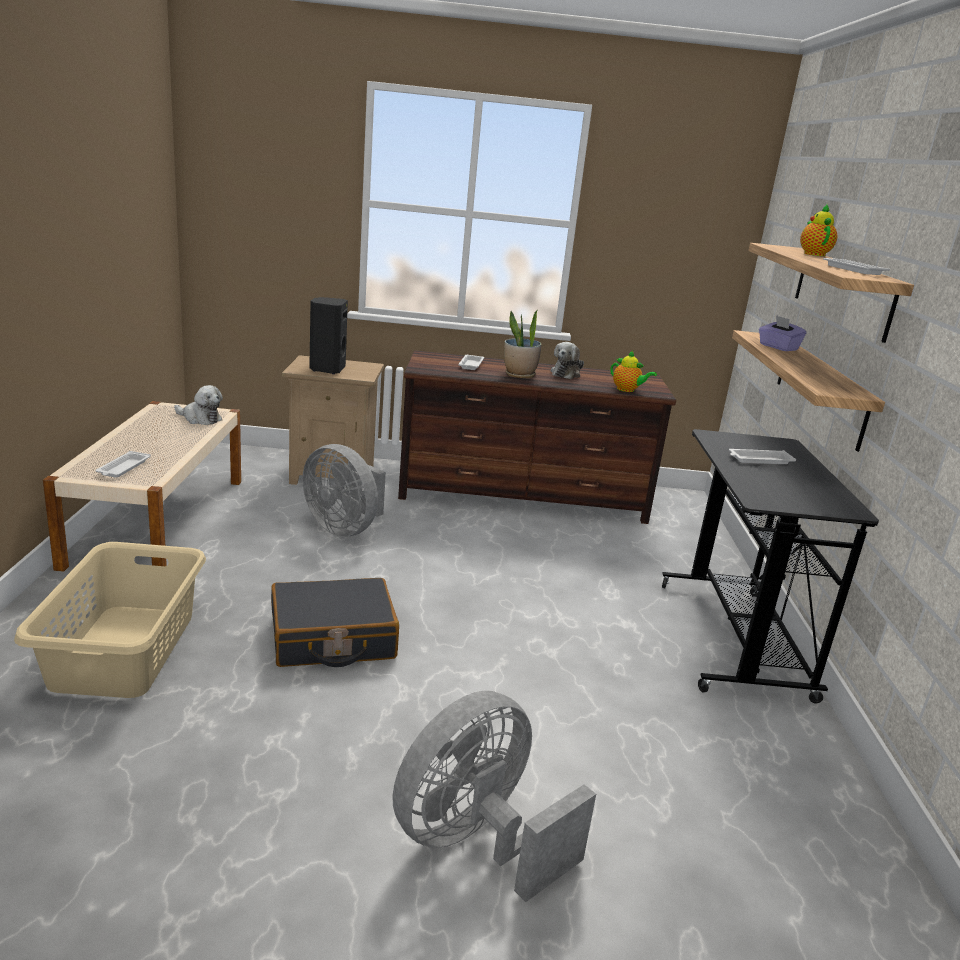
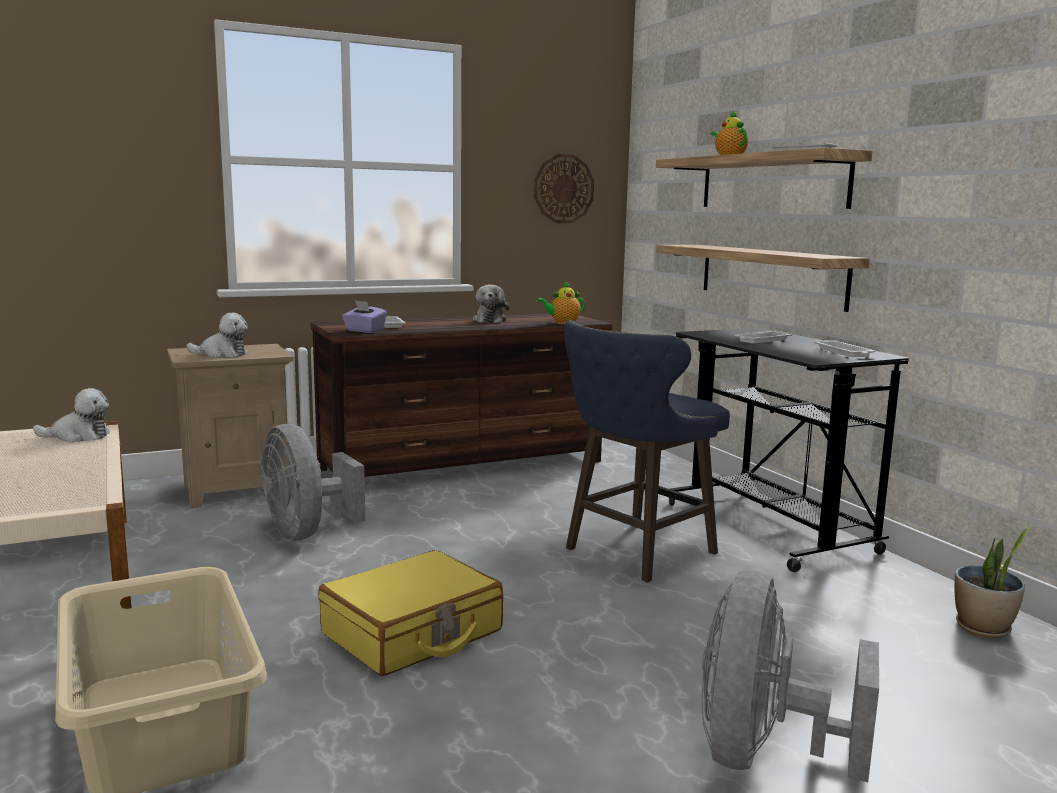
camera: 25 degrees left, 10 degrees down
white tray [96,451,151,478] -> white tray moved to [814,340,875,357]
black suitcase [271,578,399,667] -> yellow suitcase [318,550,503,676]
grey fan [302,444,386,537] -> grey fan turned 45 degrees clockwise [261,424,365,541]
black speaker [309,297,348,374] -> plush toy [187,313,248,358]
potted plant [504,310,541,378] -> potted plant moved to [954,527,1031,638]
teapot [610,351,657,392] -> teapot turned 150 degrees clockwise [536,281,585,324]
purple tissue box [759,315,807,351] -> purple tissue box moved to [342,300,387,333]
none -> wall clock [534,154,594,223]
none -> blue stool [564,320,730,583]

